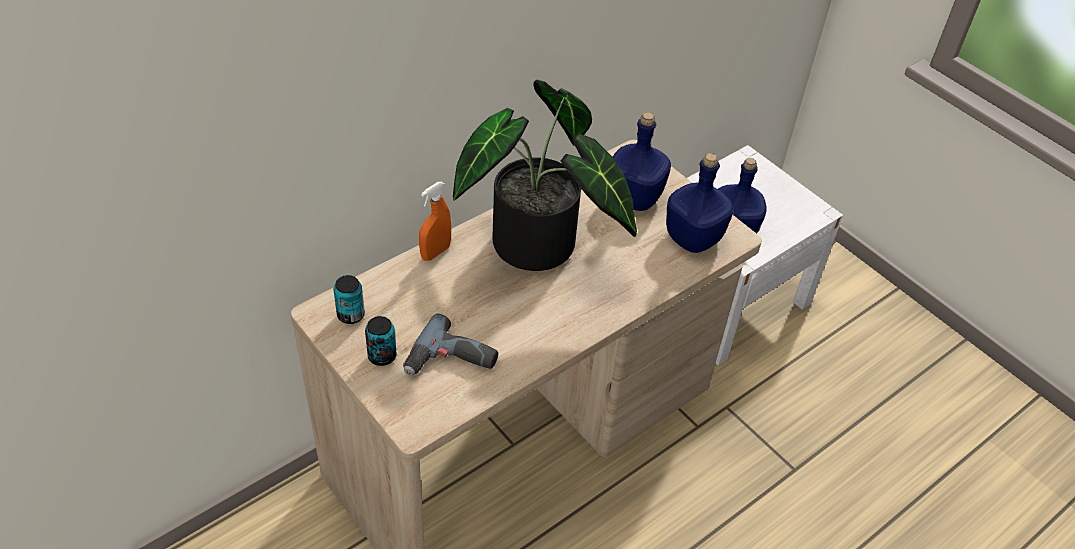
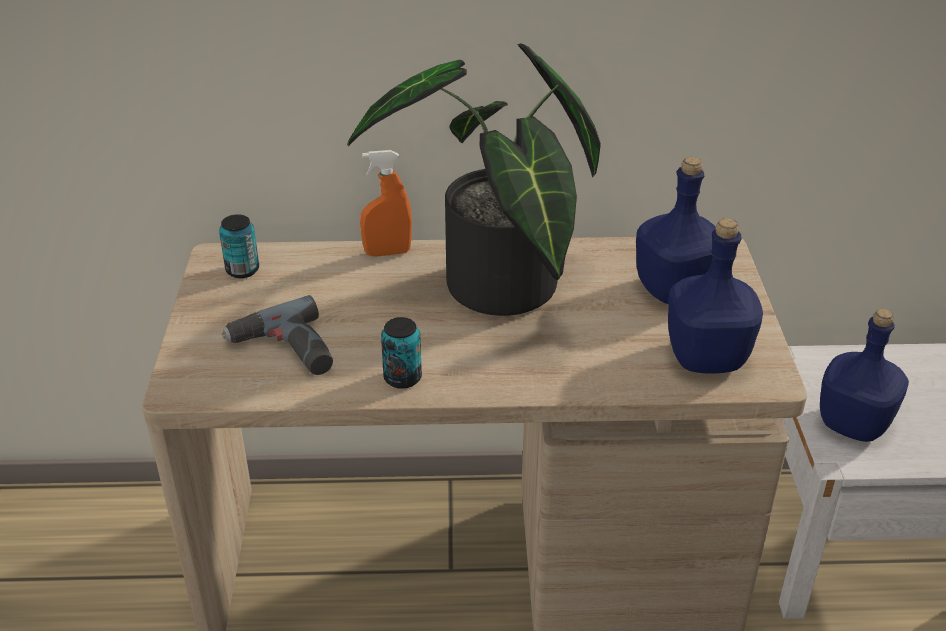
camera: 40 degrees right, 10 degrees down
can [365,316,396,366] -> can moved to [381,317,422,389]

